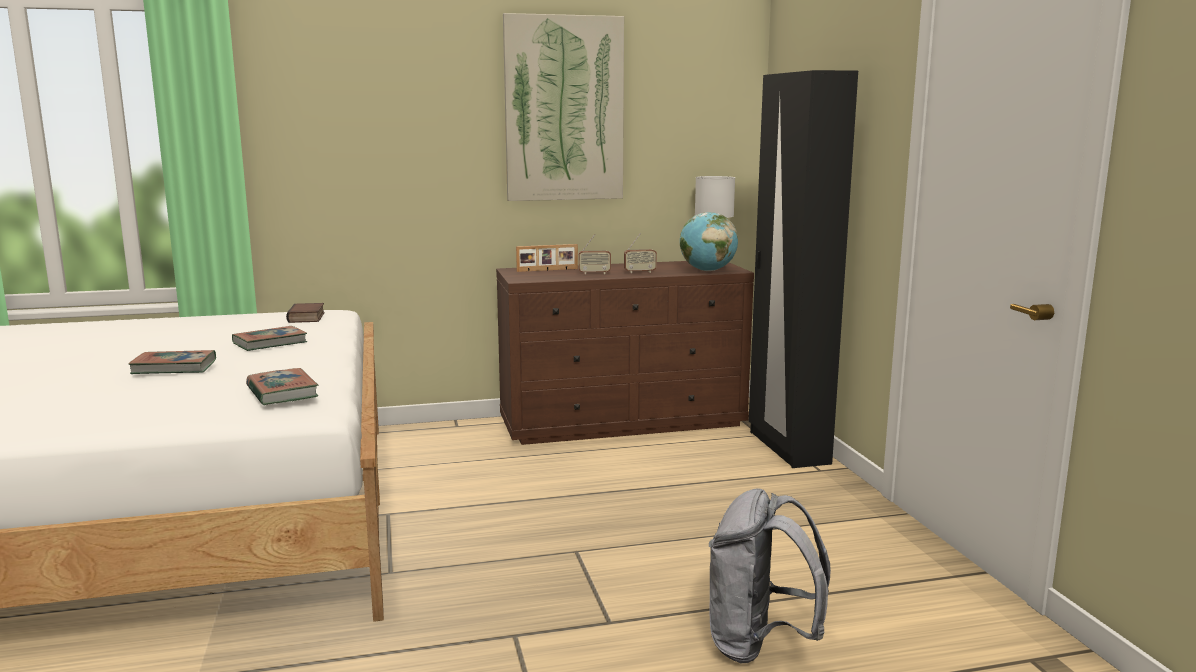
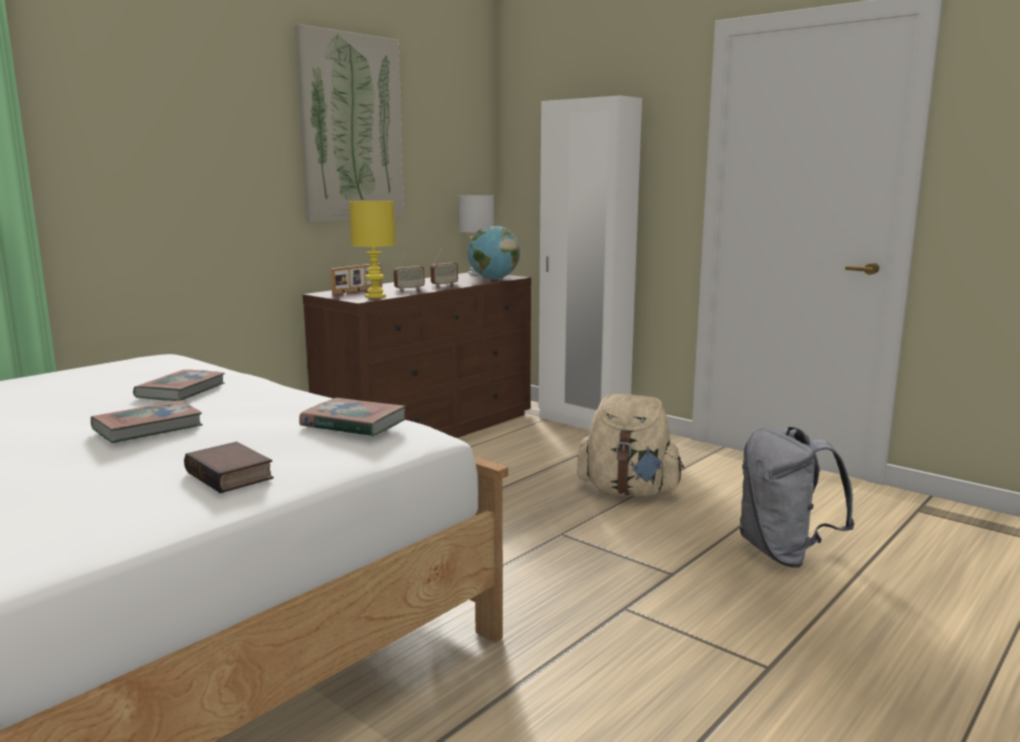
camera: 35 degrees left, 0 degrees up
book [286,303,325,323] -> book moved to [184,442,273,493]
black wardrobe [749,70,858,468] -> white wardrobe [539,95,642,430]
none -> yellow table lamp [349,201,395,298]
none -> beige backpack [577,394,684,496]

